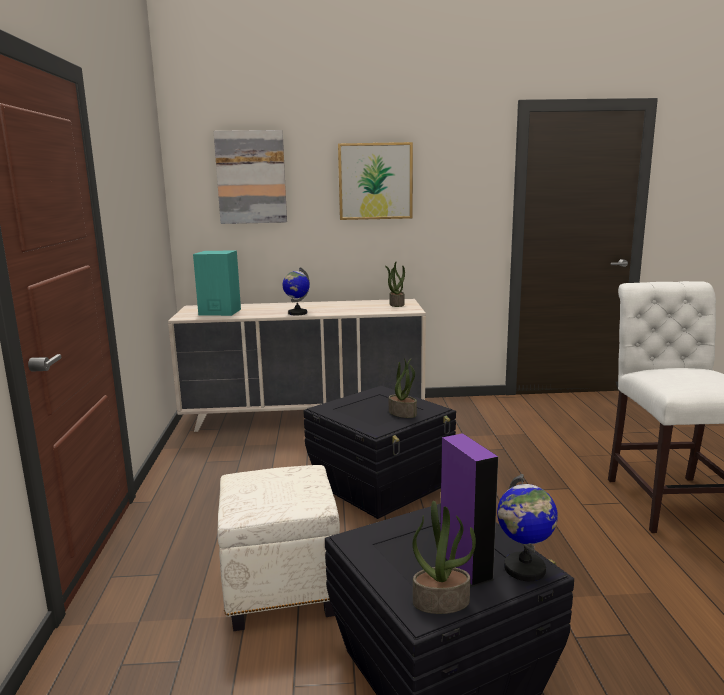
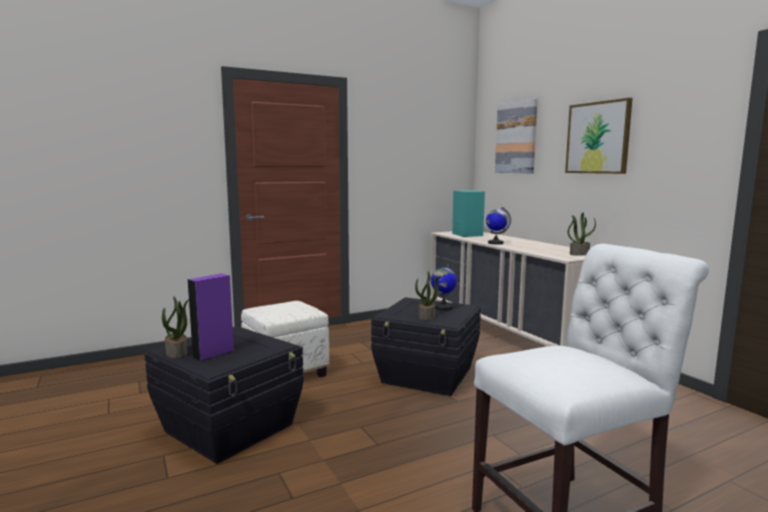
camera: 65 degrees right, 5 degrees down
globe [497,474,558,581] -> globe moved to [431,264,457,311]

